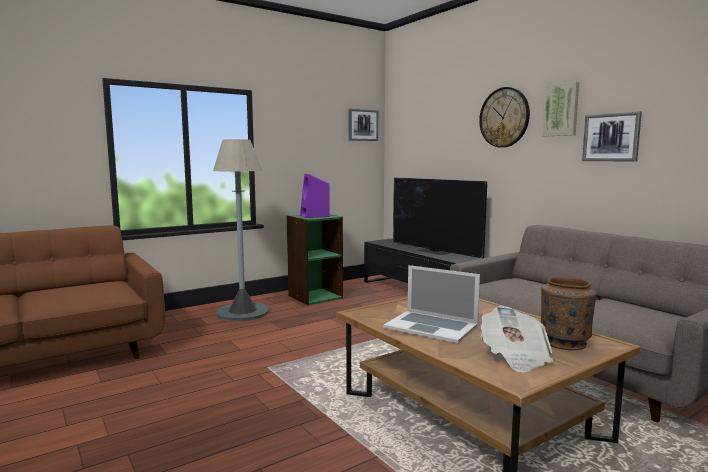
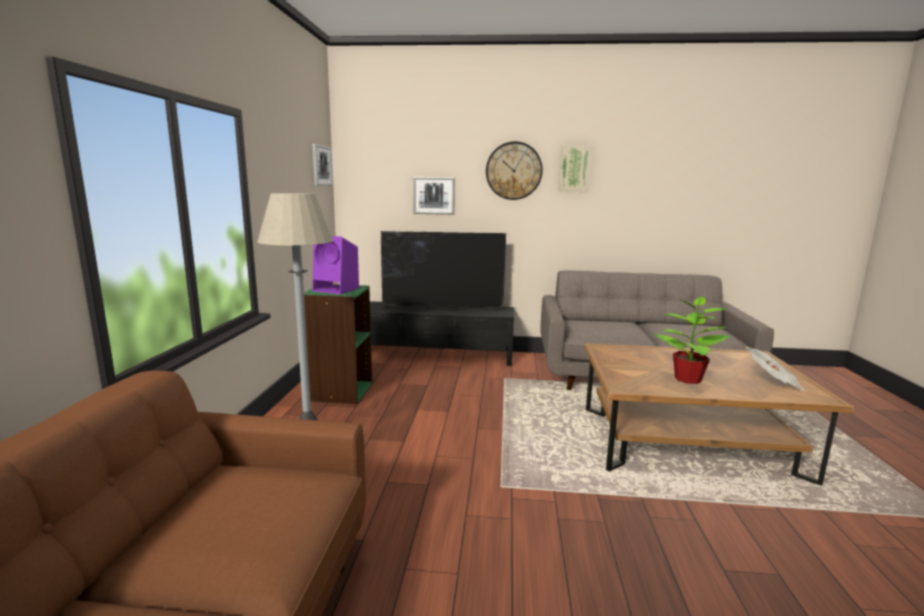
camera: 50 degrees left, 5 degrees up
laptop [383,265,480,343] -> potted plant [655,296,730,384]
brown vase [541,276,597,350] -> none
picture [582,111,642,161] -> picture moved to [413,177,455,215]

